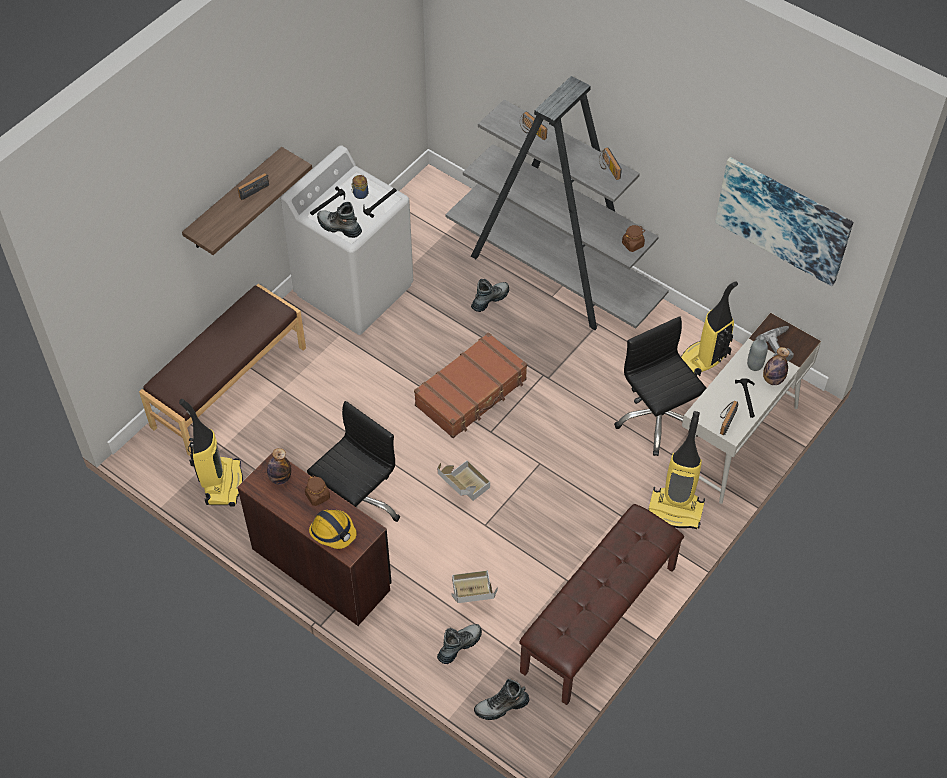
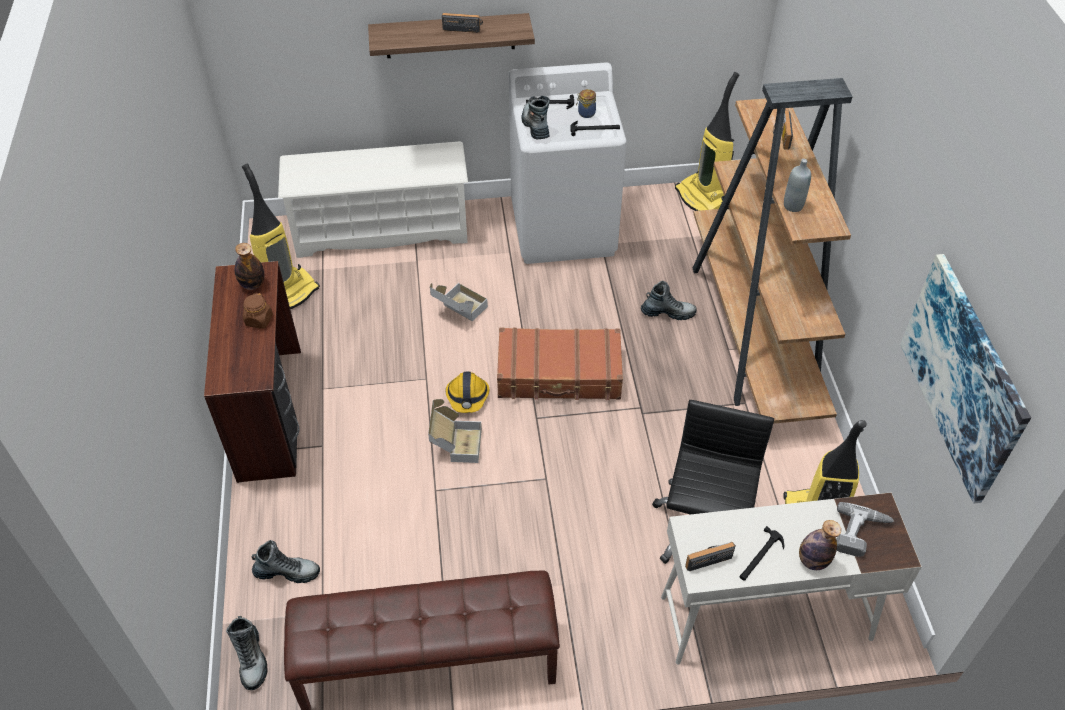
camera: 45 degrees right, 5 degrees down
brown bench [139,284,306,457] -> white shoe rack [278,141,468,258]
black office chair [307,401,400,522] -> none
hard hat [309,510,357,549] -> hard hat moved to [445,371,489,413]
grey bookcase [445,76,669,330] -> brown bookcase [693,78,852,424]
cardboard box [451,570,498,603] -> cardboard box moved to [430,283,488,321]
boot [474,679,530,720] -> boot turned 135 degrees counterclockwise [226,616,267,690]
radio [599,147,622,180] -> none
brown jar [622,225,645,252] -> none
vacuum cleaner [648,411,705,529] -> vacuum cleaner moved to [675,72,739,211]
grey bottle [747,336,768,371] -> grey bottle moved to [784,159,811,212]

